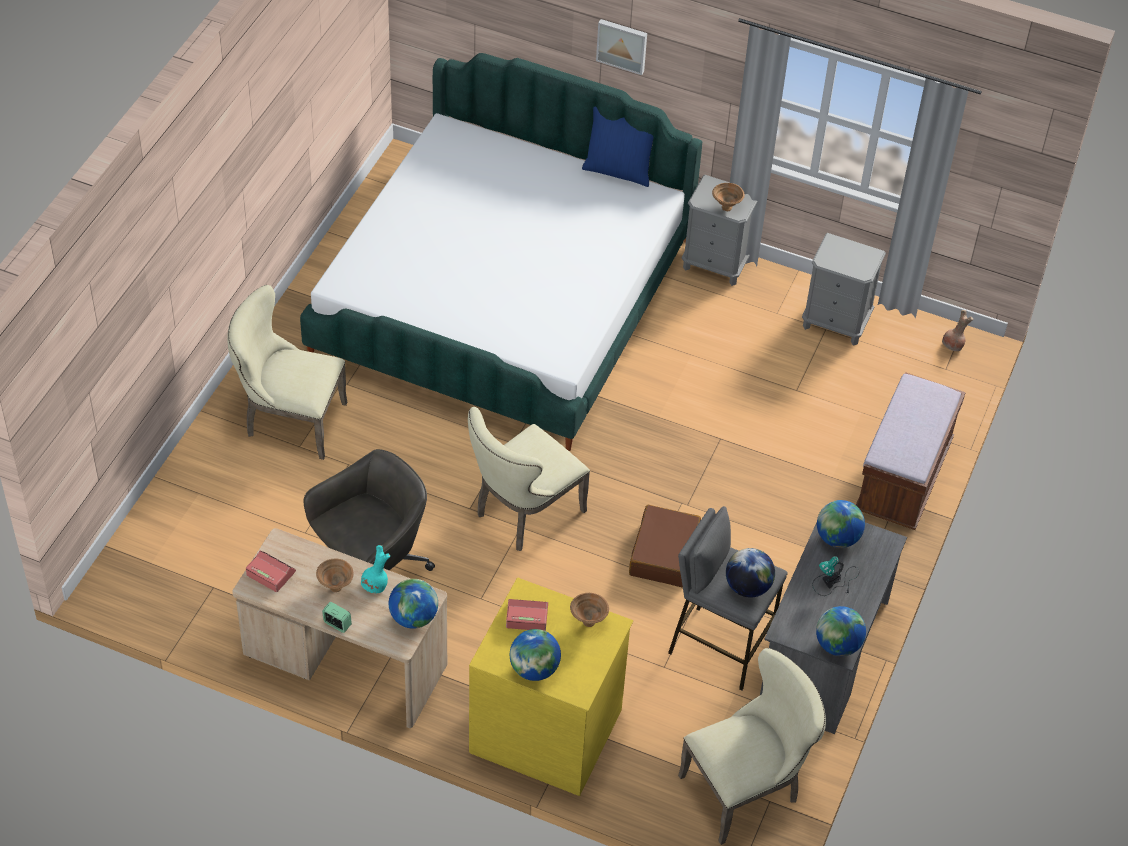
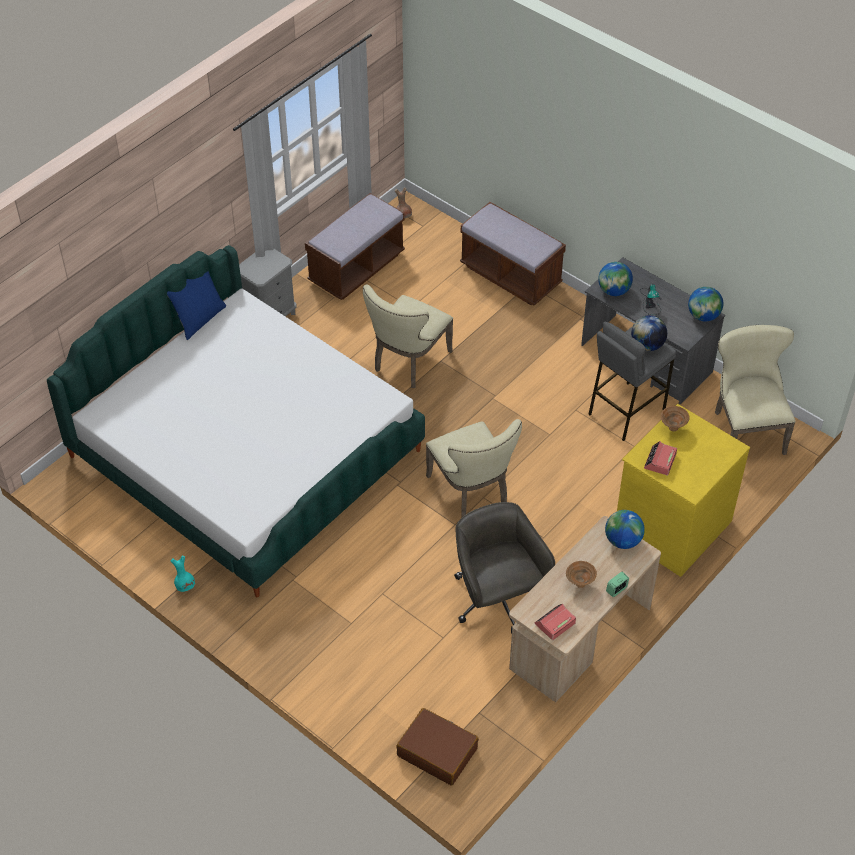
camera: 70 degrees left, 0 degrees up
beige chair [227,285,348,460] -> beige chair moved to [363,284,453,388]
turquoise vase [361,545,390,593] -> turquoise vase moved to [171,555,195,592]
globe [510,629,561,681] -> none
picture [596,19,647,75] -> none
brown suitcase [629,505,701,587] -> brown suitcase moved to [396,708,479,786]
brown bowl [712,183,745,211] -> none
grey nightstand [802,233,886,346] -> brown bench [305,193,405,300]

